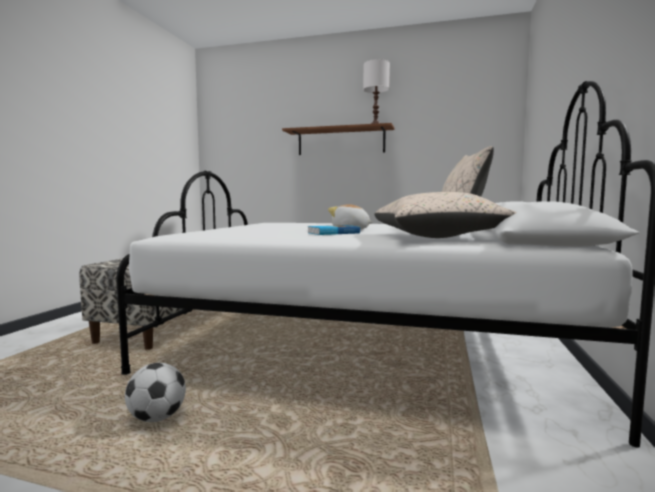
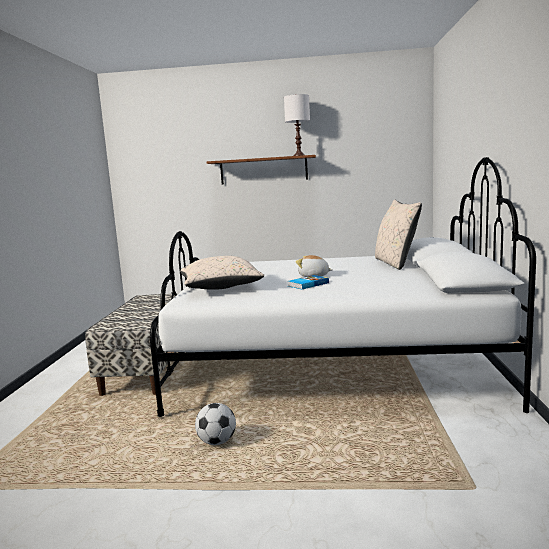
camera: 10 degrees left, 5 degrees up
beige pillow [374,192,517,238] -> beige pillow moved to [180,256,264,290]

